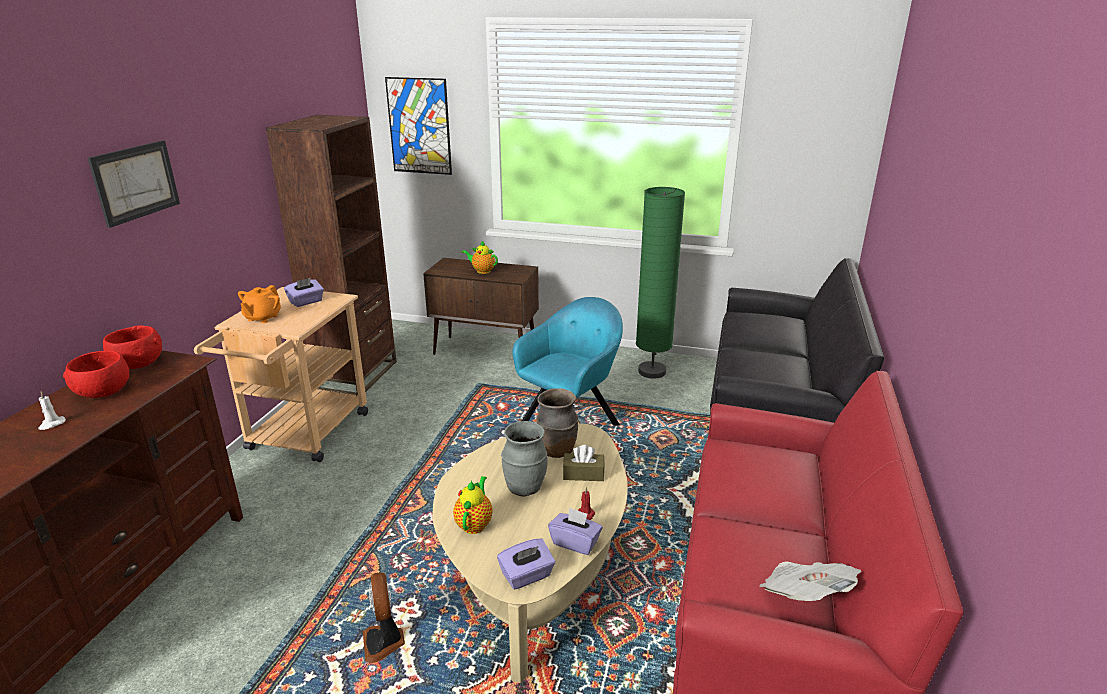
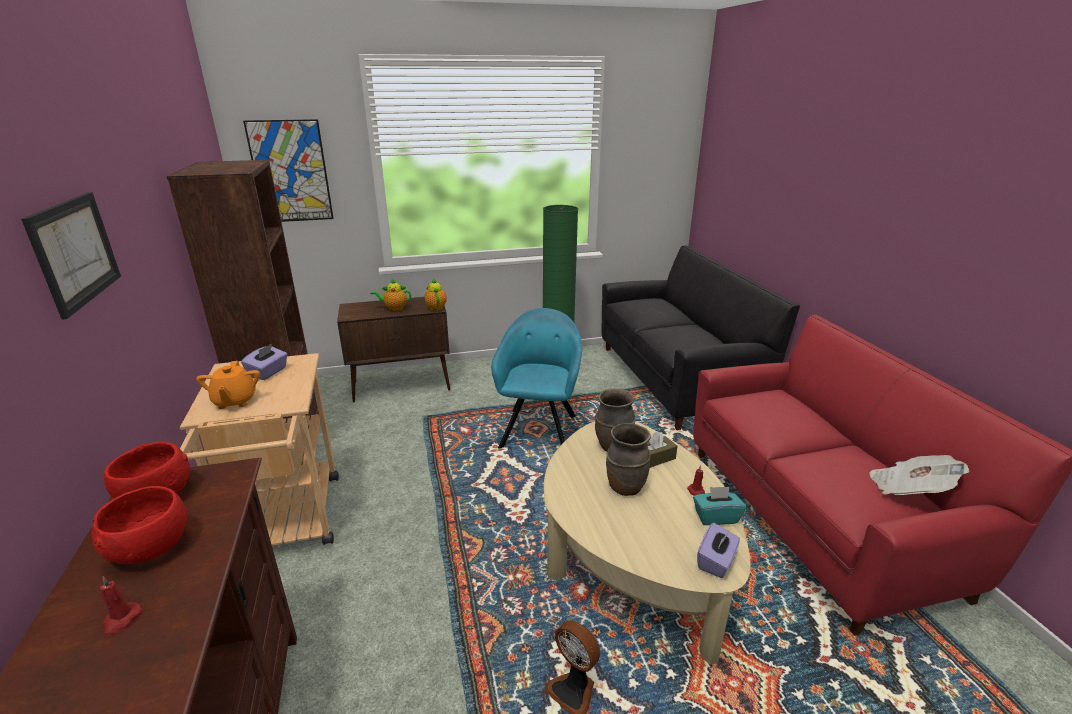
camera: 30 degrees left, 0 degrees up
white candle [38,391,66,430] -> red candle [100,576,142,636]
teapot [453,476,493,534] -> teapot moved to [424,279,447,311]
grey vase [501,421,547,497] -> brown vase [606,423,651,496]
purple tissue box [548,507,603,555] -> turquoise tissue box [693,487,746,525]

